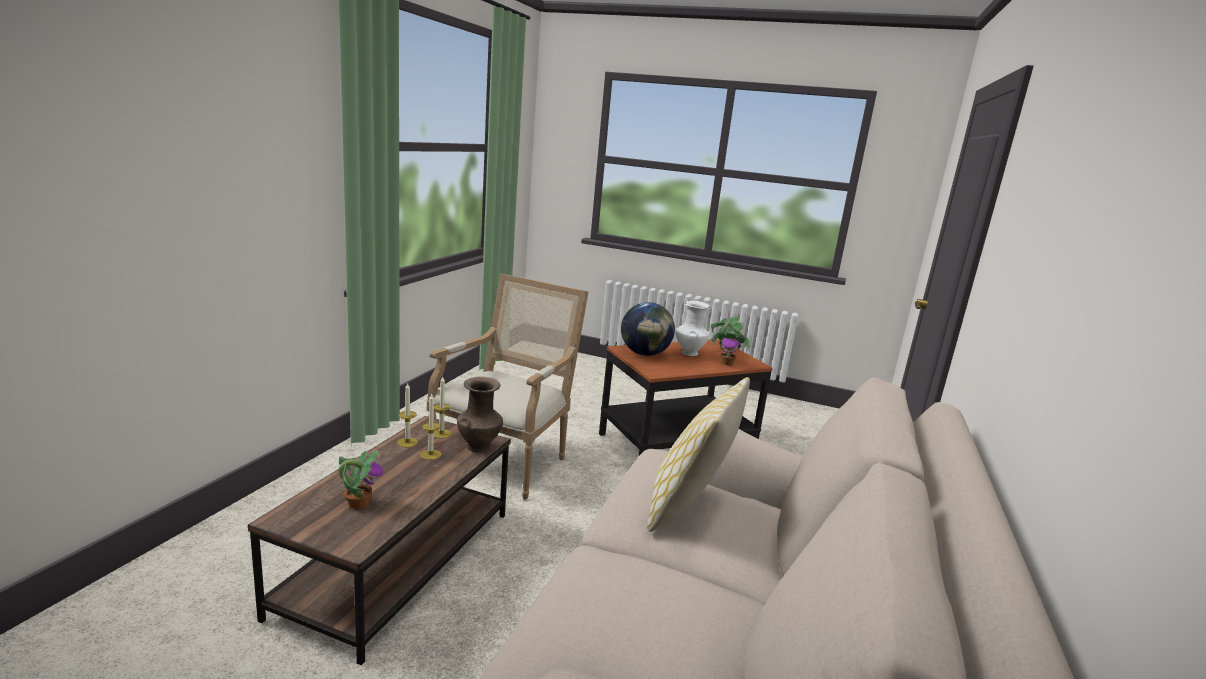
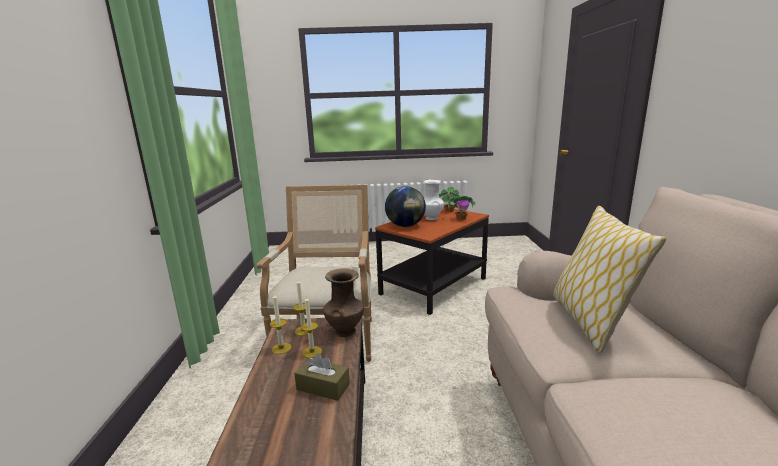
camera: 20 degrees left, 0 degrees up
potted plant [338,450,383,509] -> none
none -> brown tissue box [294,353,350,401]

